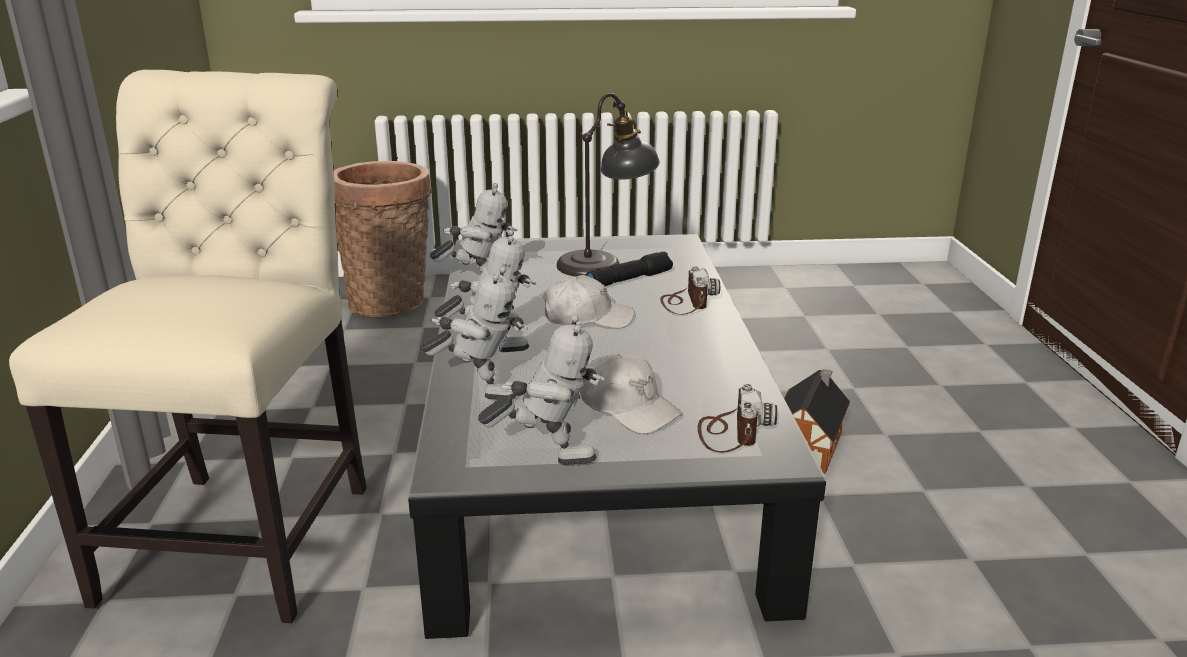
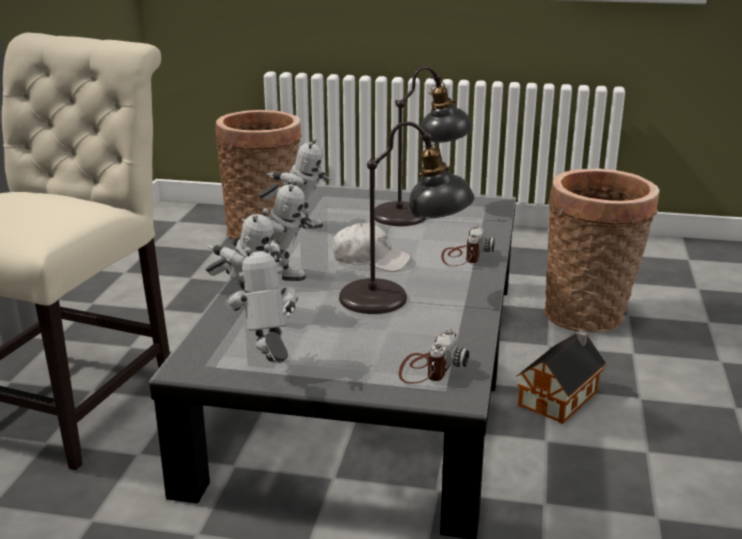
camera: 15 degrees right, 0 degrees up
toy robot [478,315,606,465] -> toy robot turned 120 degrees counterclockwise [225,244,298,363]
white cap [580,353,683,434] -> none
black flashlight [586,251,673,286] -> none
none -> grey table lamp [339,122,475,314]
none -> basket [544,169,660,333]

